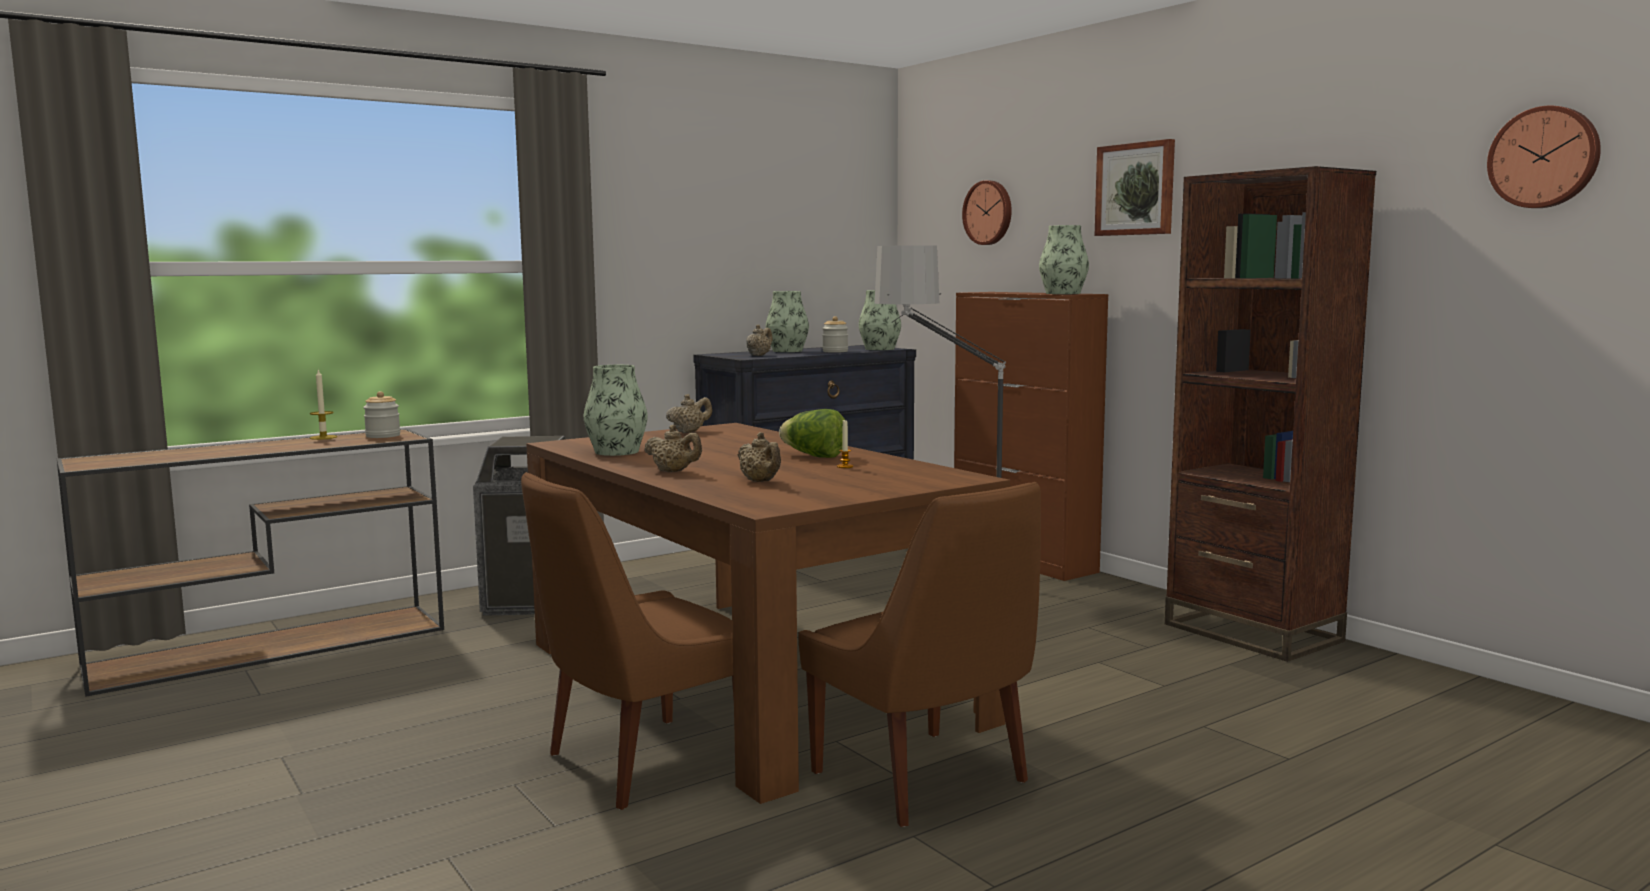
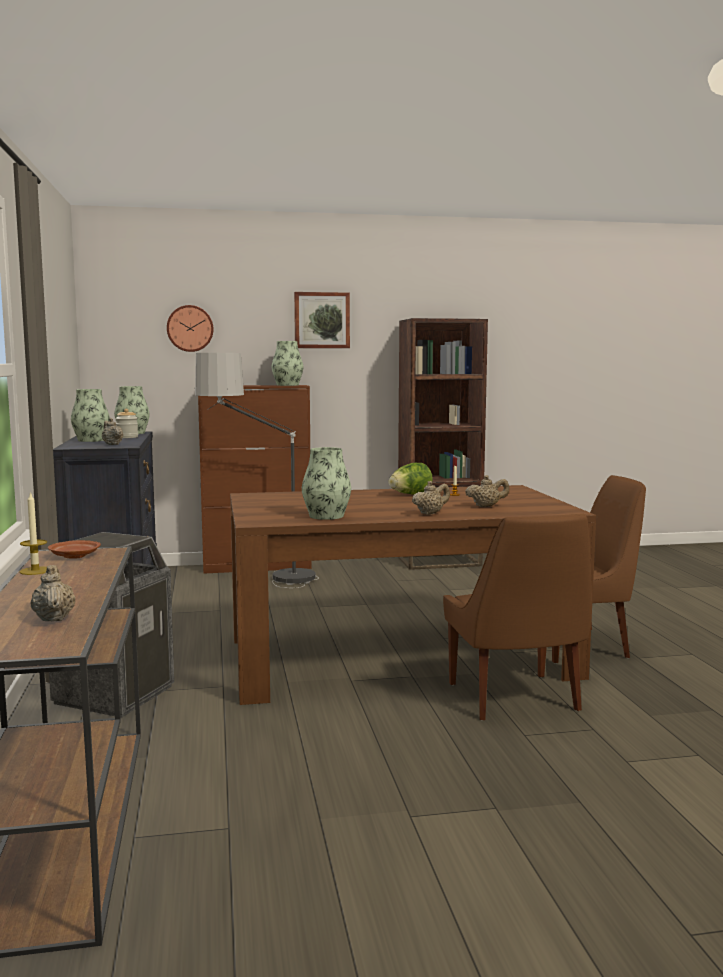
camera: 65 degrees left, 0 degrees up
jar [363,391,401,438] -> brown plate [48,540,101,559]
beige teapot [666,394,712,433] -> beige teapot moved to [30,565,76,622]
wall clock [1487,106,1601,208] -> none

